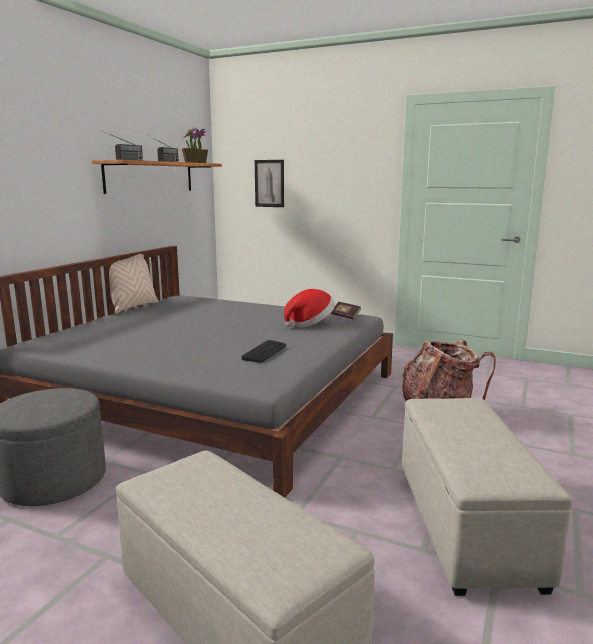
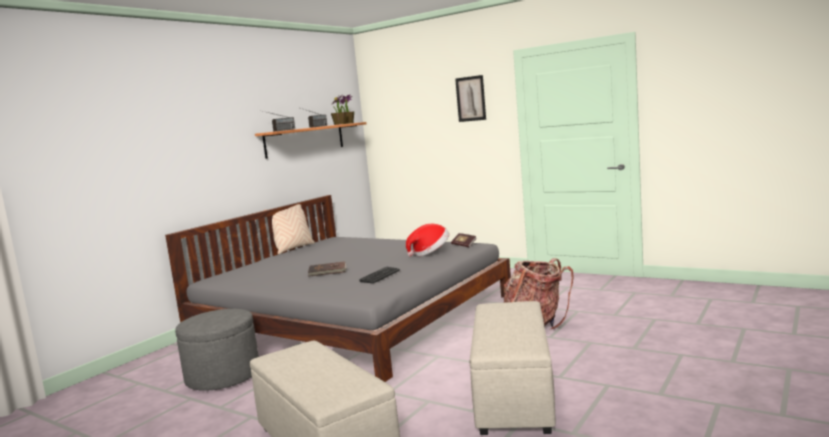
camera: 10 degrees right, 5 degrees down
picture [255,160,284,207] -> picture moved to [455,75,486,122]
none -> brown book [308,261,347,277]

